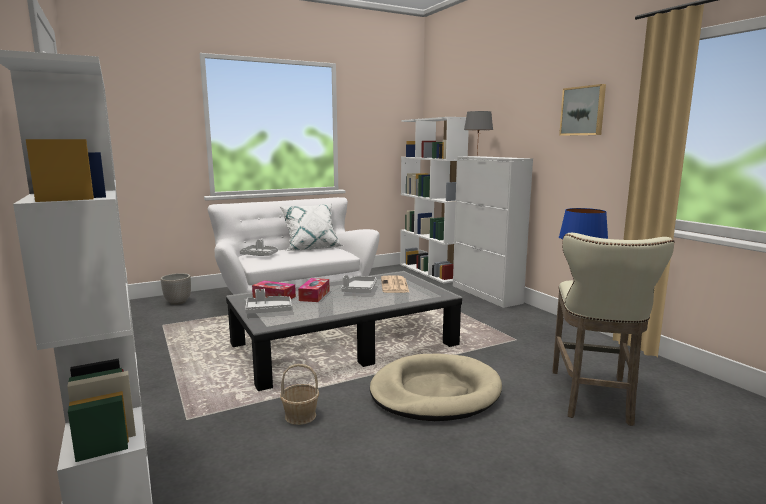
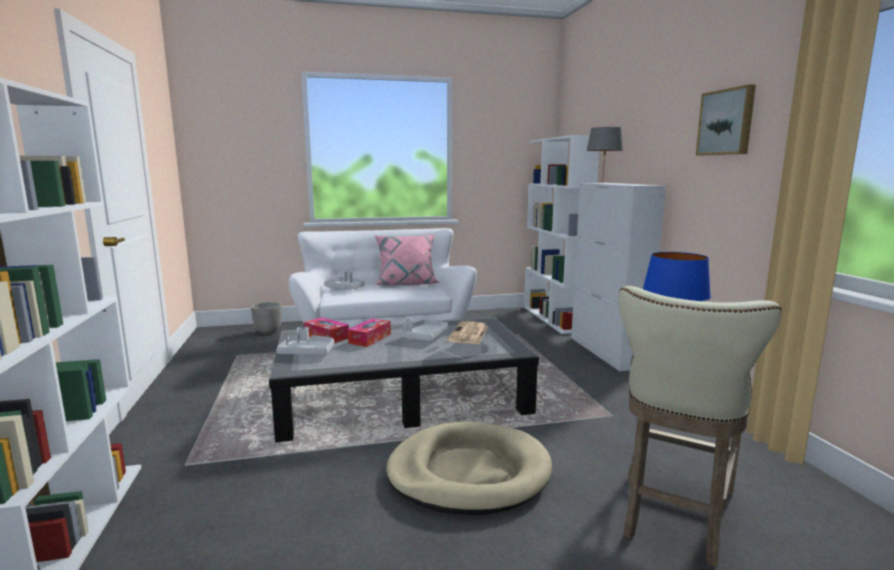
camera: 15 degrees right, 0 degrees up
white pillow [279,203,343,251] -> pink pillow [374,235,440,285]
basket [280,364,319,425] -> none

